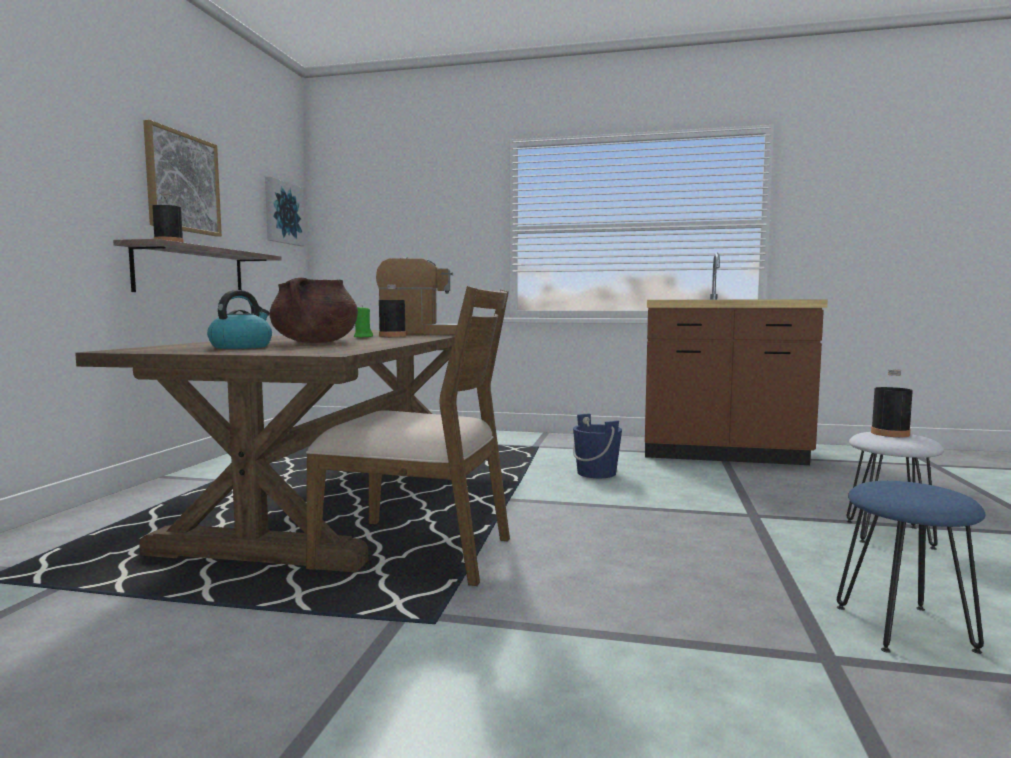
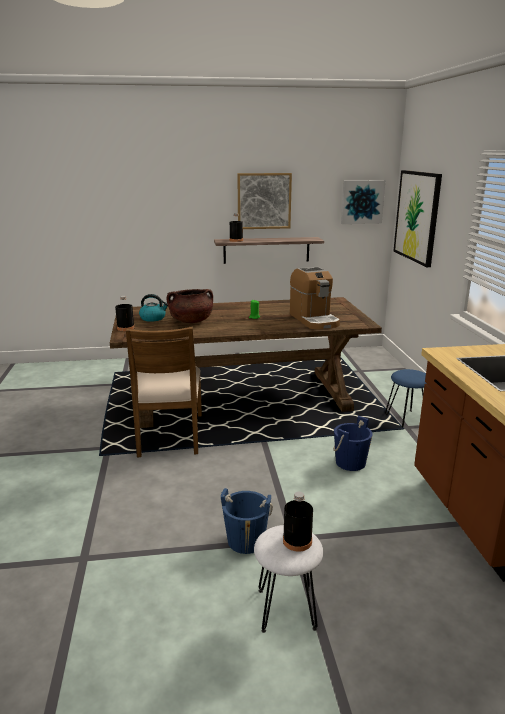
camera: 70 degrees right, 15 degrees up
black bottle [379,284,406,337] -> black bottle moved to [115,296,135,331]
blue stool [837,481,985,654] -> blue stool moved to [385,369,427,428]
none -> blue bucket [221,488,273,554]
none -> picture [393,170,442,267]

